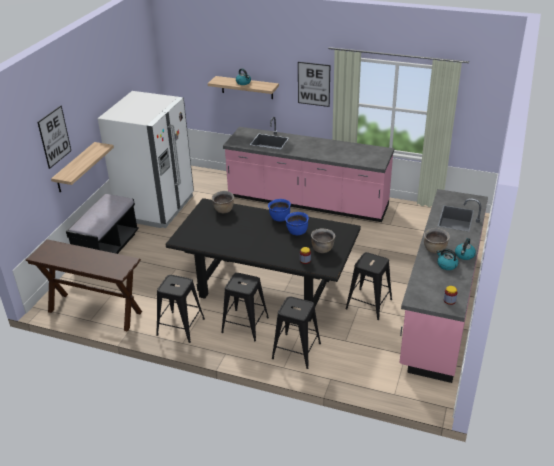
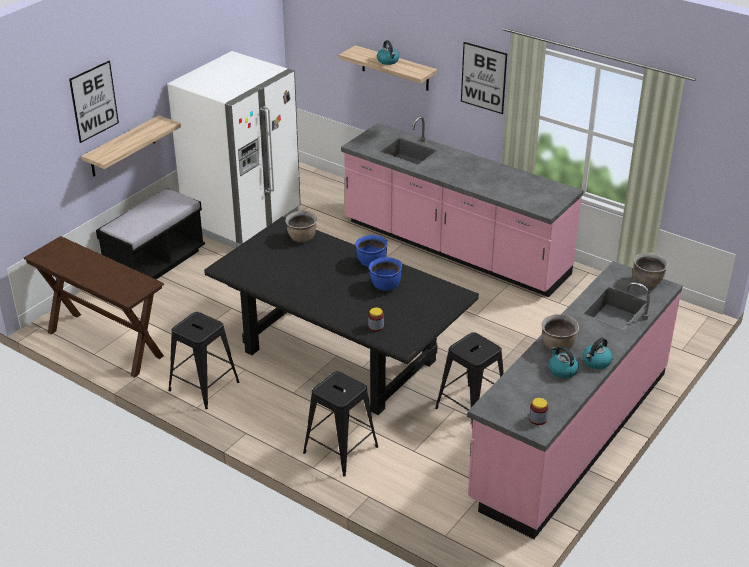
camera: 15 degrees right, 0 degrees up
black stool [221,273,269,341] -> none
brown cooking pot [311,229,335,253] -> brown cooking pot moved to [633,253,668,287]

